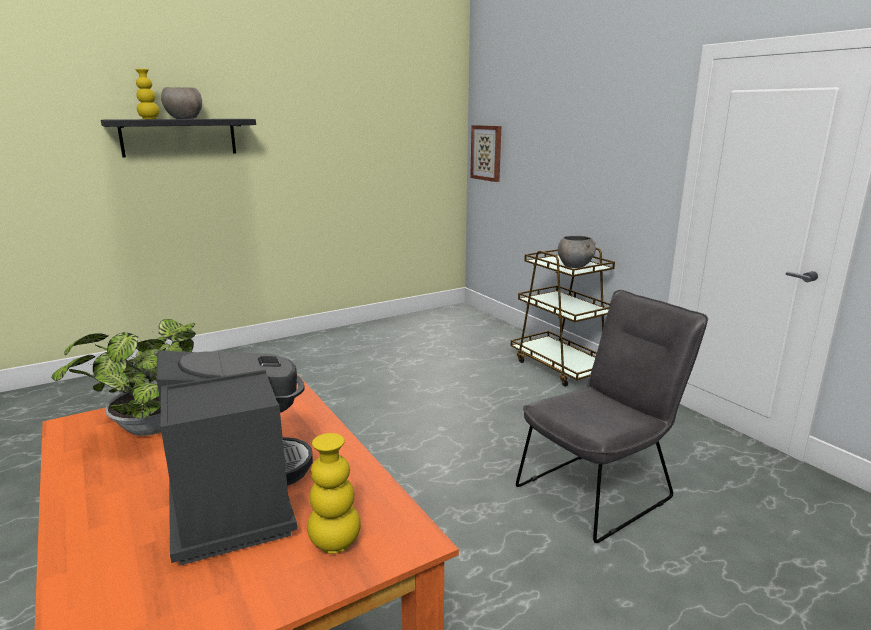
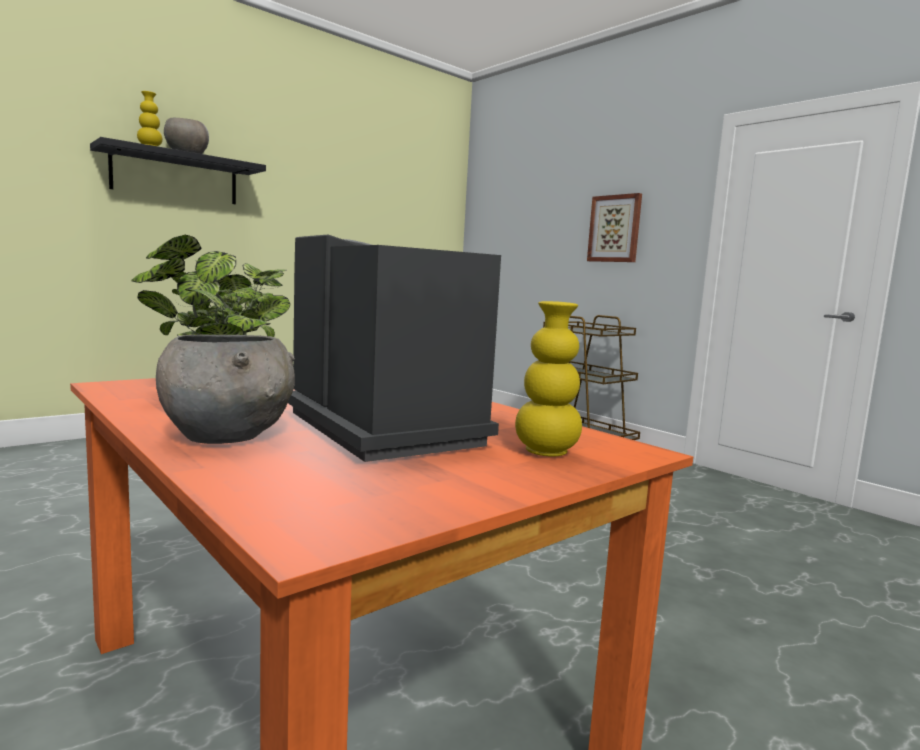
camera: 10 degrees left, 10 degrees down
picture [470,125,501,182] -> picture moved to [587,193,642,262]
grey chair [516,290,708,543] -> none
grey bowl [558,236,596,268] -> grey bowl moved to [156,335,295,444]

